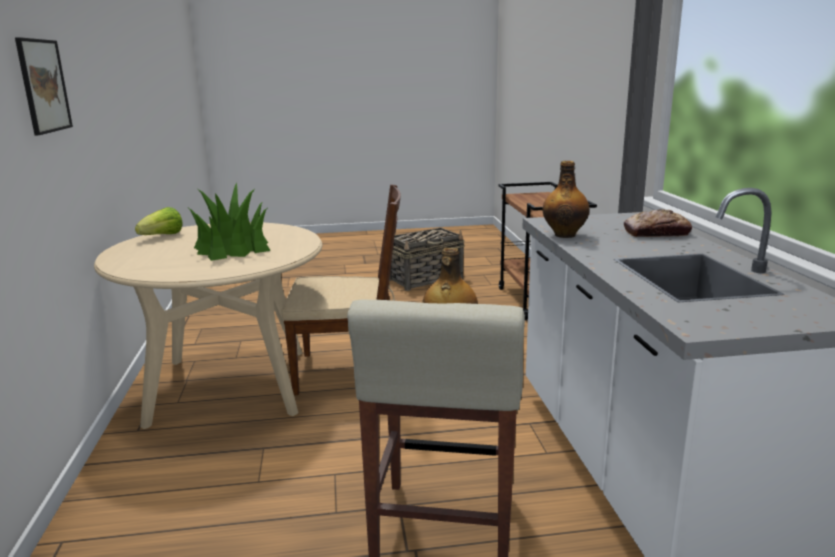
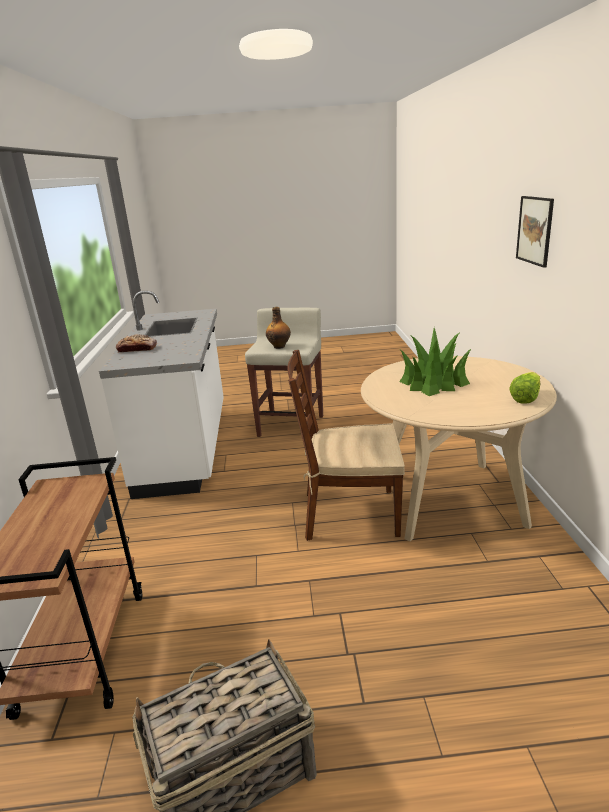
camera: 175 degrees left, 5 degrees up
bottle [542,161,590,238] -> none

